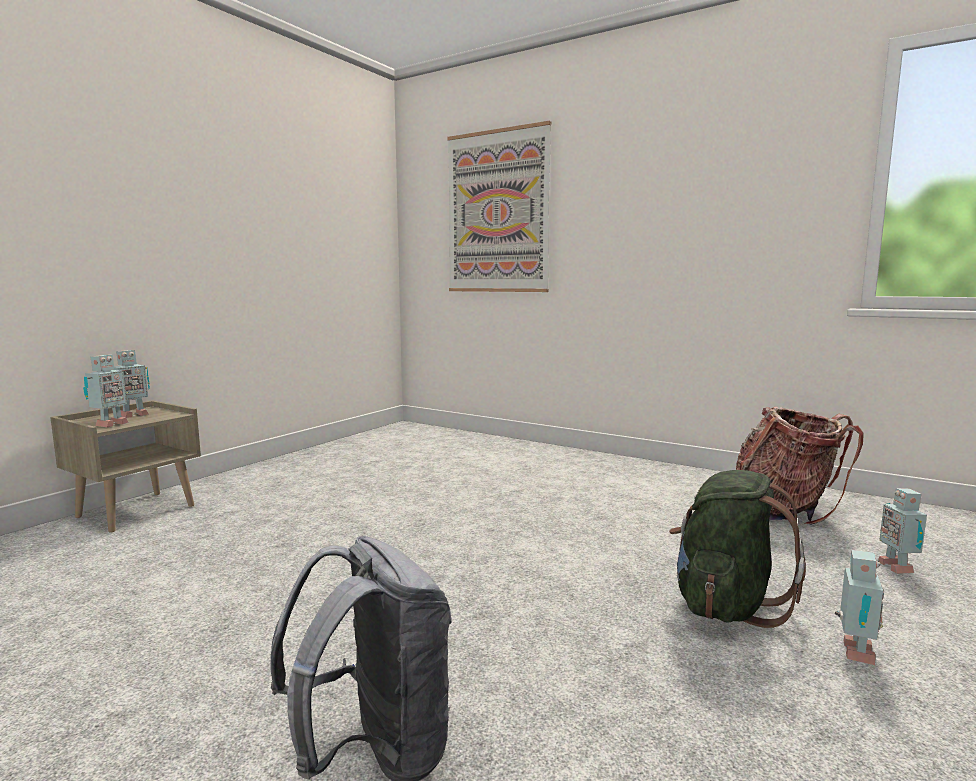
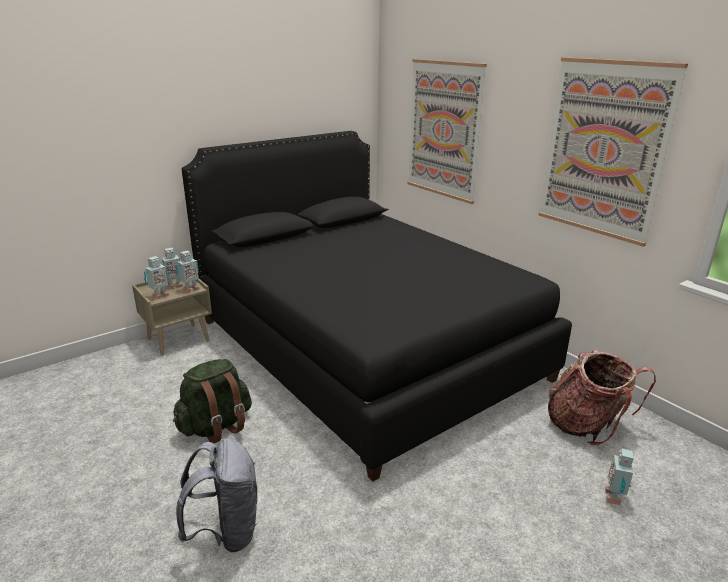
camera: 20 degrees right, 15 degrees up
green backpack [669,470,806,628] -> green backpack moved to [173,359,252,444]
toy robot [835,550,884,665] -> toy robot moved to [176,251,200,293]
none -> black bed [182,131,572,481]
none -> picture [539,57,688,247]

